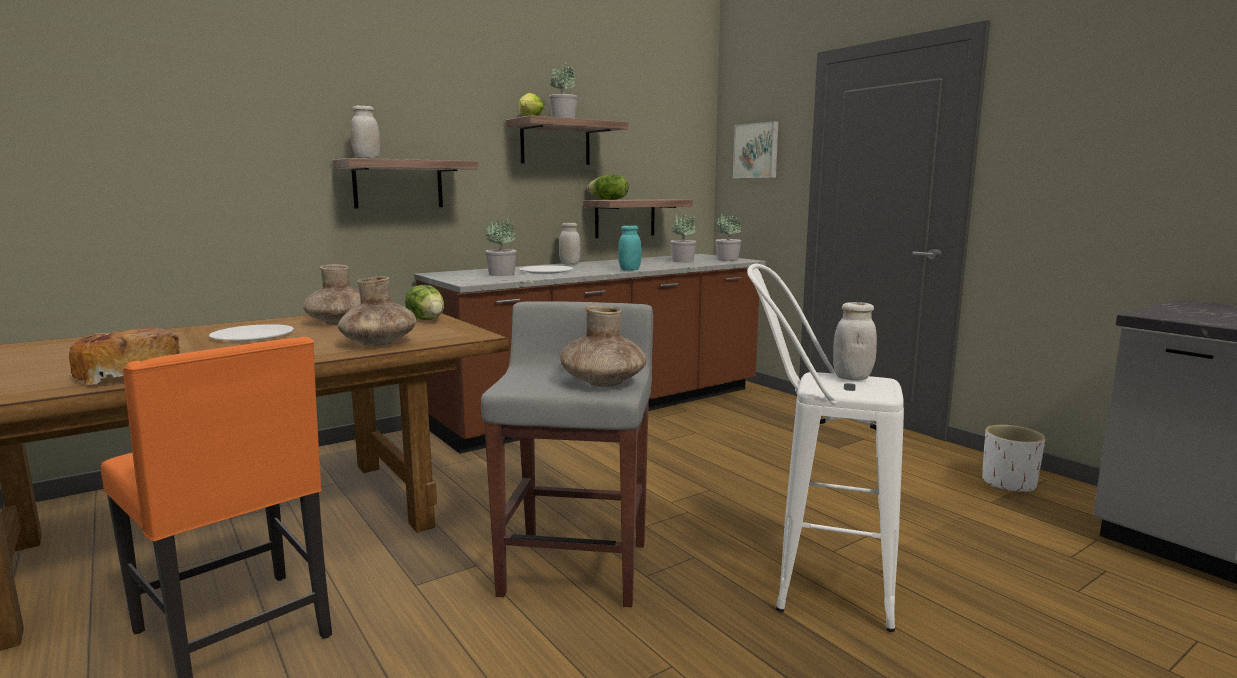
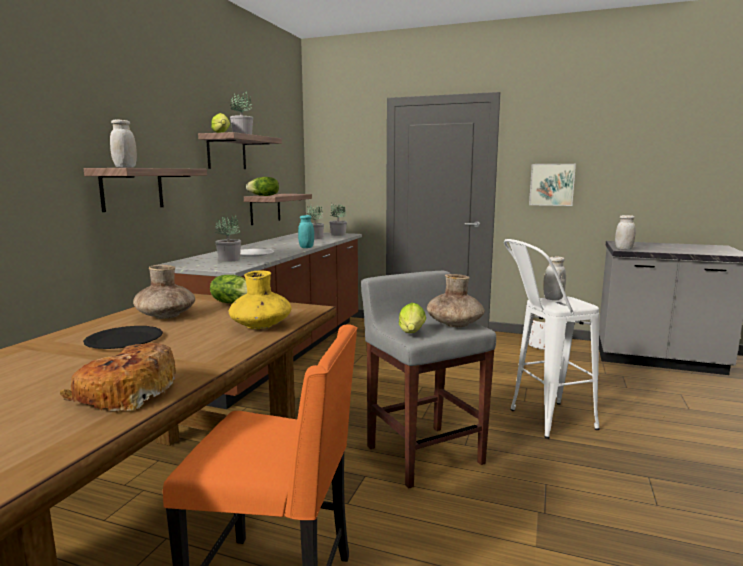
camera: 35 degrees left, 0 degrees up
white plate [209,324,294,341] -> black plate [83,326,163,349]
brown vase [338,276,416,346] -> yellow vase [229,271,292,329]
white jar [559,223,581,265] -> white jar moved to [615,215,636,250]
picture [733,121,778,178] -> picture moved to [529,164,576,206]
none -> lettuce [399,303,426,333]

